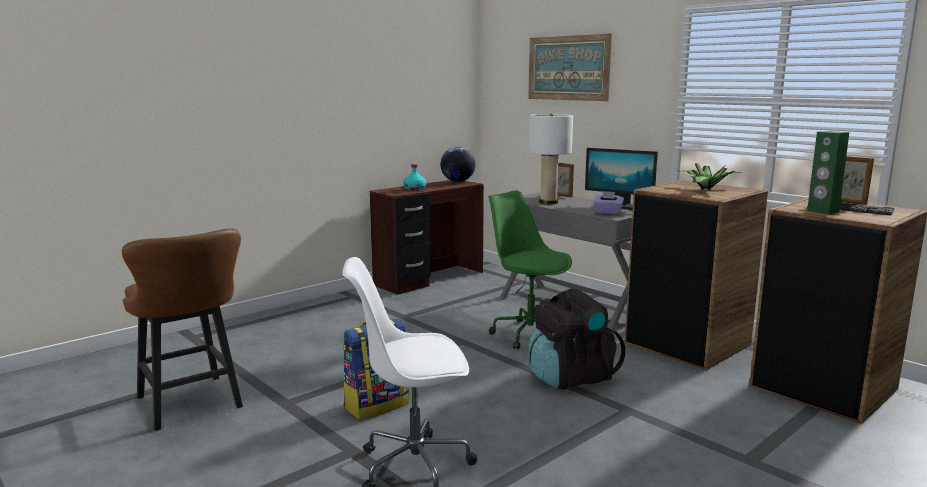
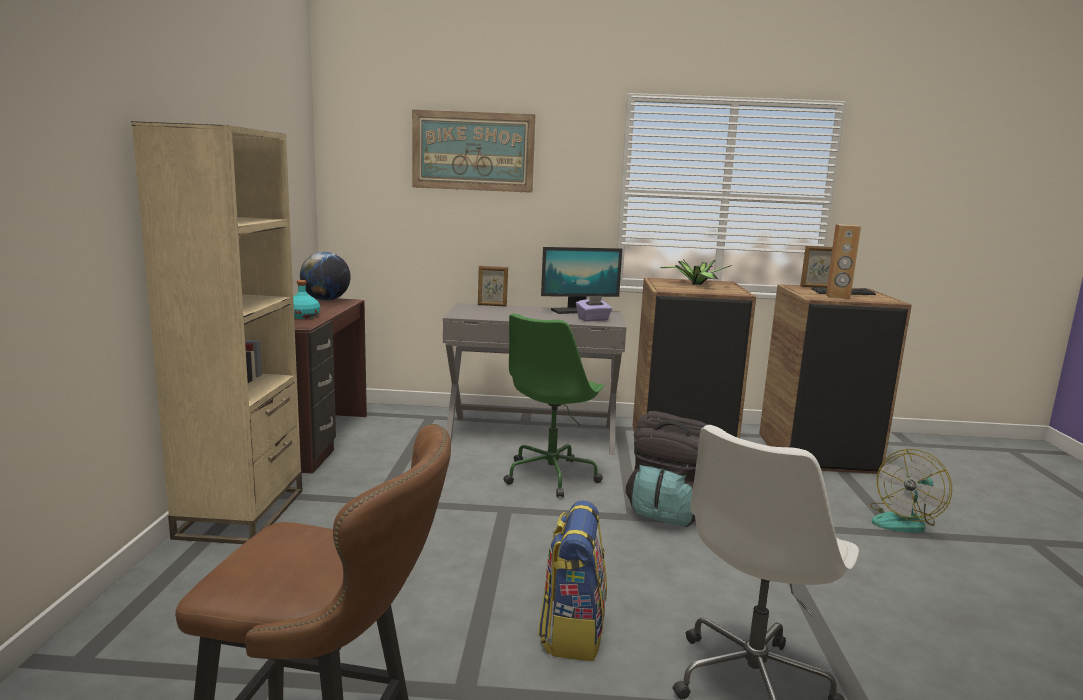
camera: 45 degrees left, 0 degrees up
green office chair [488,190,572,349] -> green office chair turned 60 degrees counterclockwise [503,313,604,497]
white table lamp [529,114,573,204] -> none
green speaker [807,131,849,214] -> brown speaker [826,224,861,299]
none -> beige bookcase [131,121,302,544]
none -> fan [870,449,952,533]

